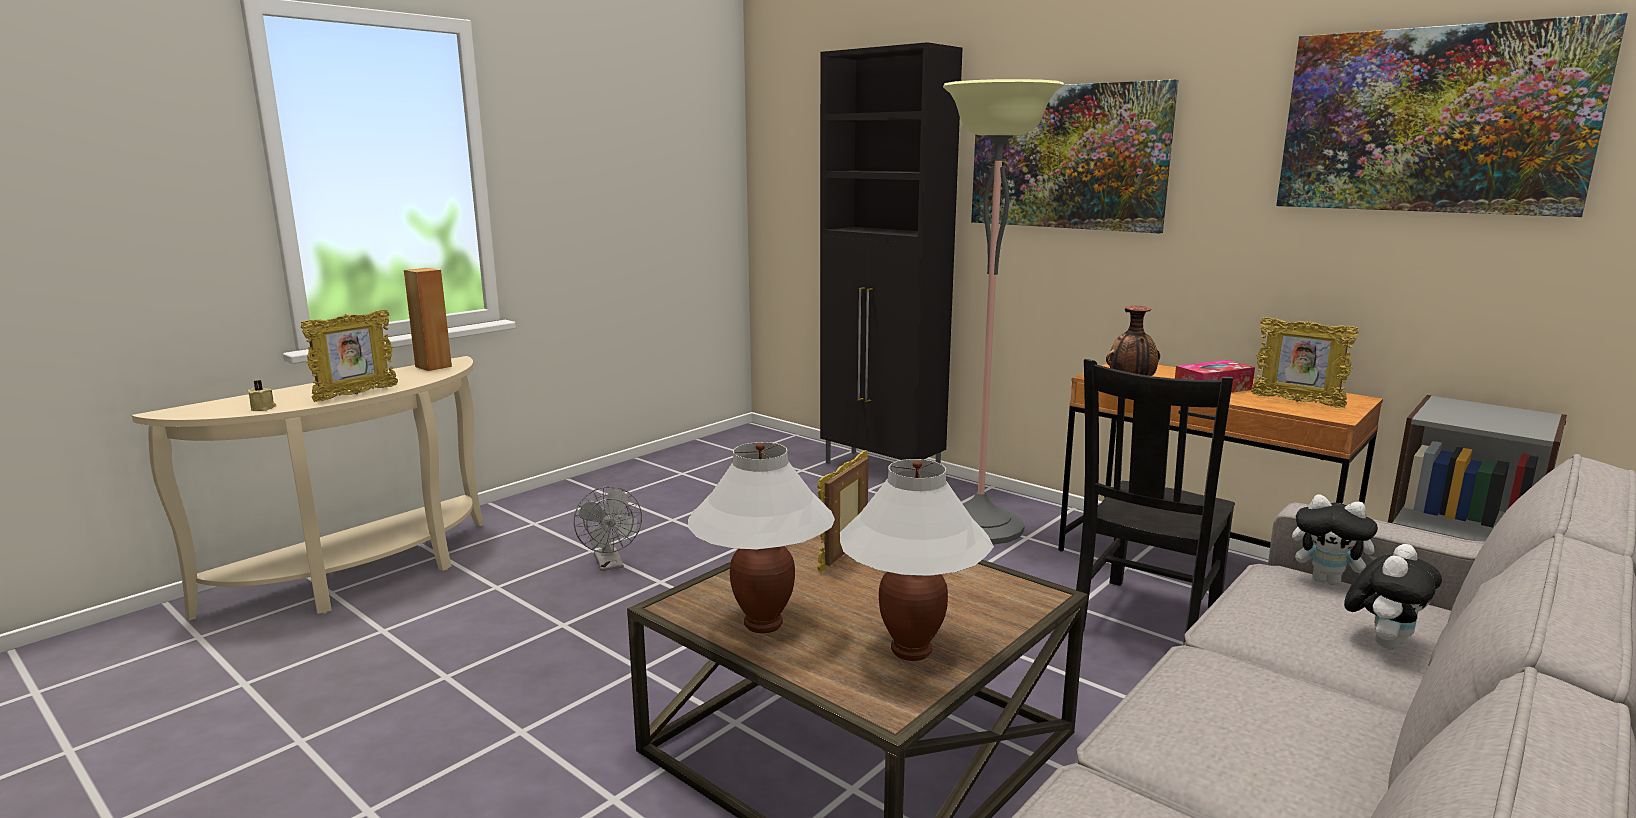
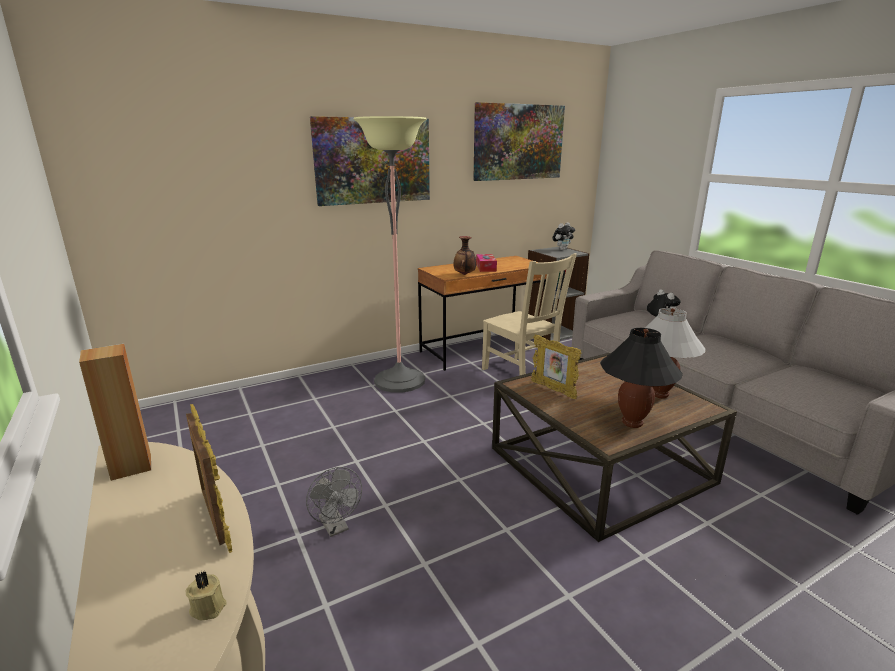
camera: 70 degrees left, 5 degrees up
grey fan [574,486,642,571] -> grey fan turned 60 degrees clockwise [306,467,362,537]
white table lamp [688,442,835,633] -> black table lamp [600,328,683,428]
black cabinet [820,42,963,464] -> none
black chair [1076,359,1235,645] -> beige chair [482,253,577,375]
picture frame [1251,317,1359,408] -> none
plush toy [1292,494,1378,585] -> plush toy moved to [552,222,575,250]

